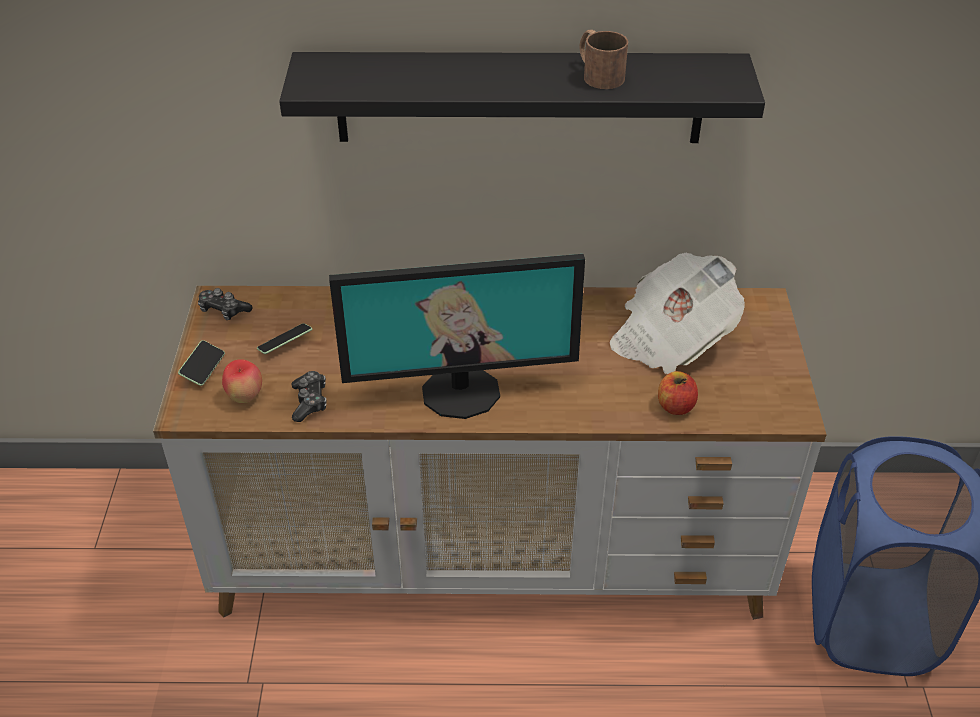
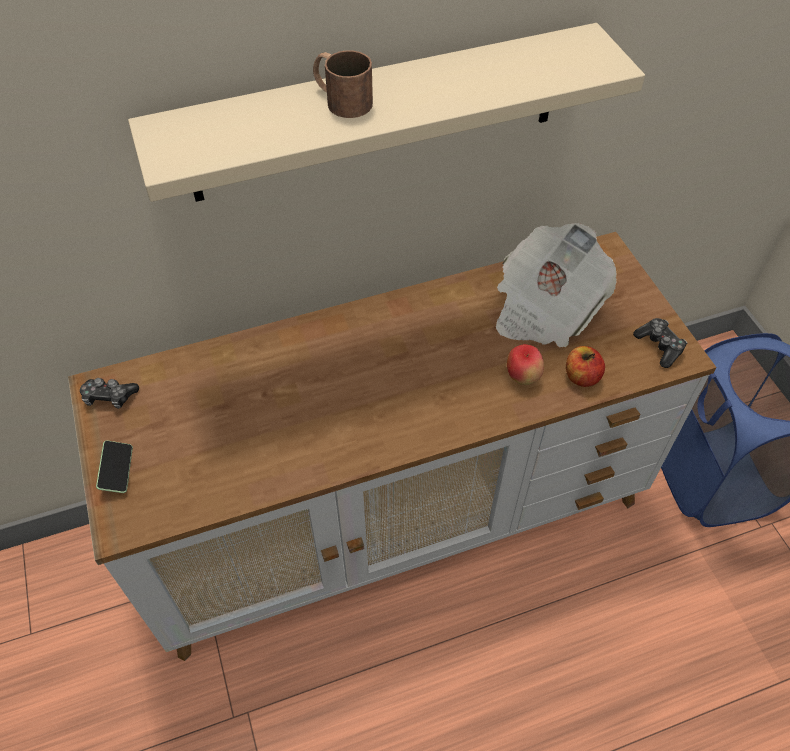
camera: 20 degrees left, 10 degrees up
apple [222,359,262,403] -> apple moved to [507,344,544,385]
phone [257,323,313,354] -> none
black shelf [279,52,765,143] -> beige shelf [128,23,645,202]
game controller [291,371,327,422] -> game controller moved to [633,318,687,368]
monitor [329,254,585,419] -> none
brown mug [580,30,628,89] -> brown mug moved to [313,50,373,118]

